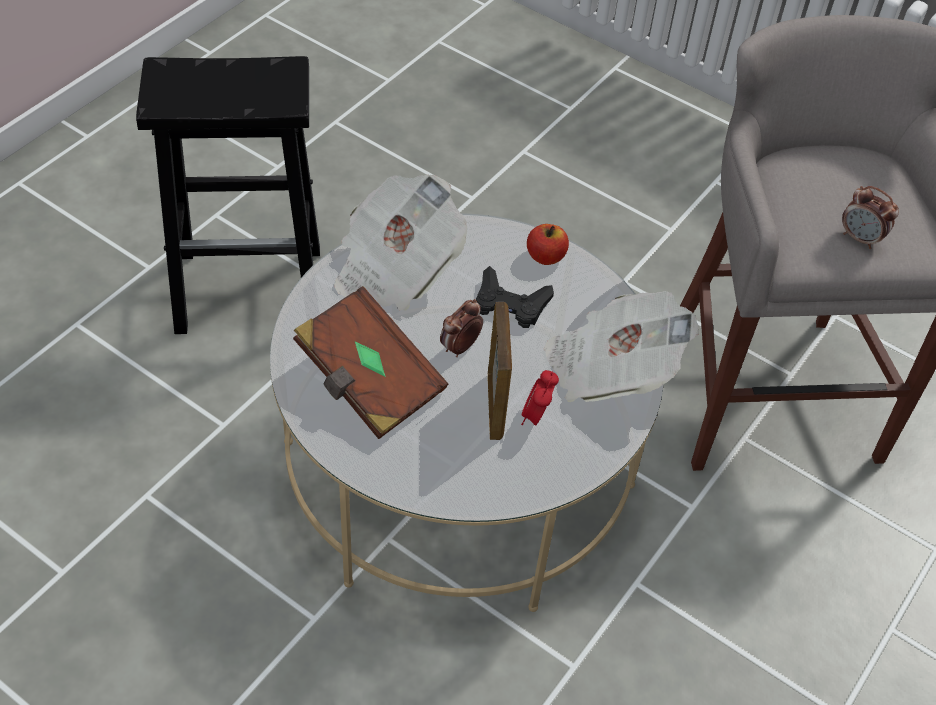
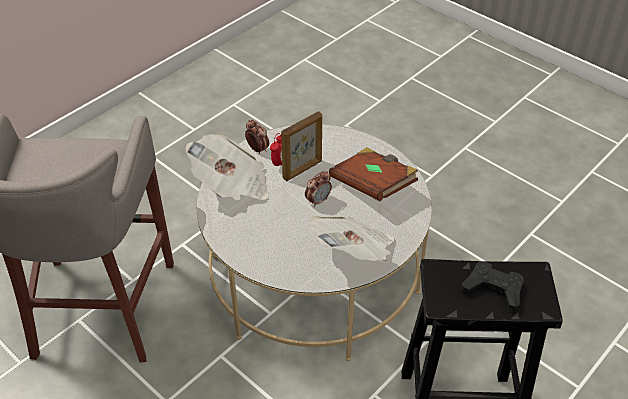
camera: 170 degrees left, 5 degrees down
black game controller [476,266,554,328] -> black game controller moved to [461,261,524,311]
picture frame [487,302,512,440] -> picture frame turned 135 degrees counterclockwise [281,111,322,181]
apple [527,224,569,265] -> none
alarm clock [842,186,899,249] -> alarm clock moved to [245,120,269,153]

